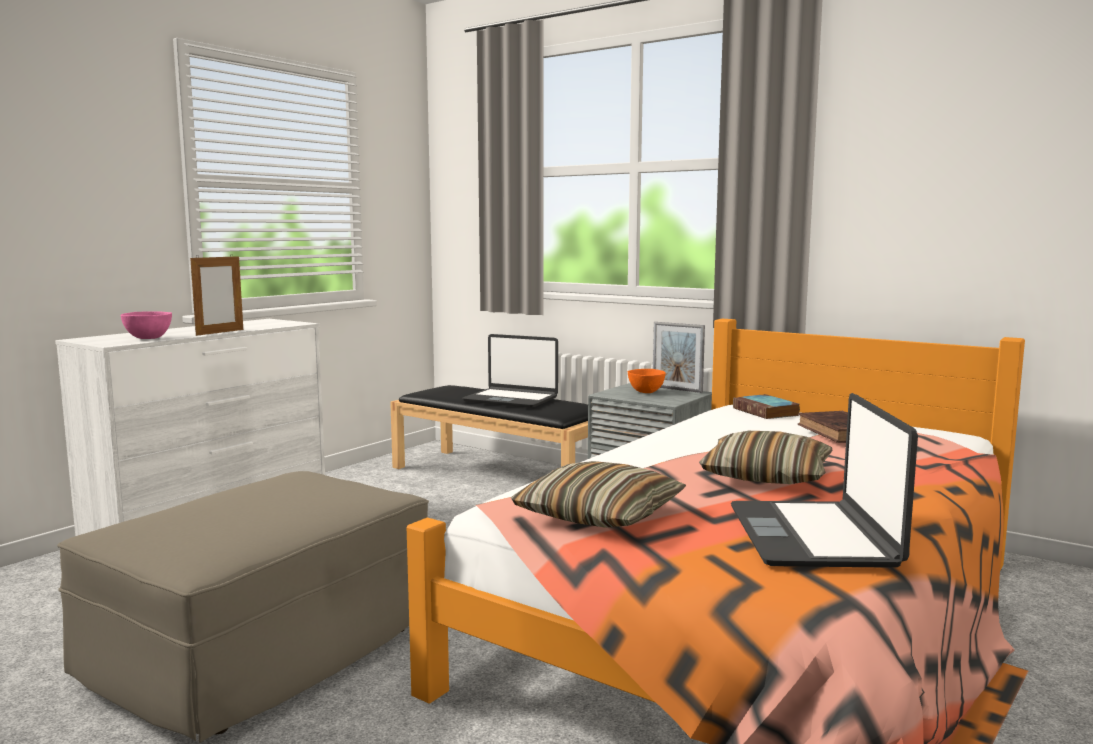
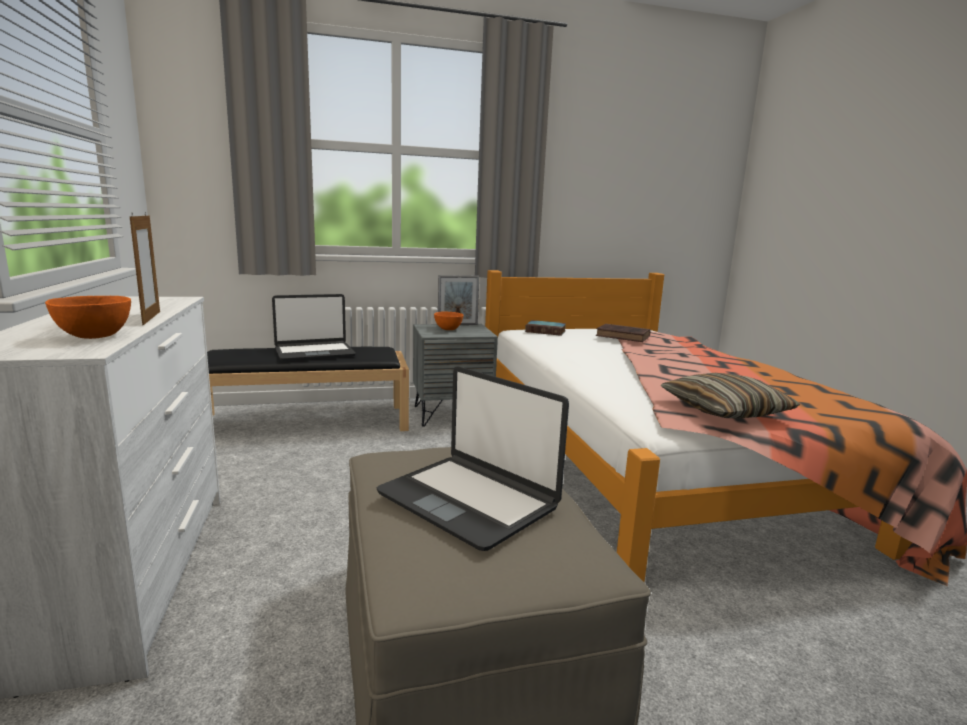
camera: 50 degrees left, 5 degrees up
pink bowl [121,311,172,339] -> orange bowl [45,296,131,339]
pillow [699,431,833,484] -> none
laptop [731,393,918,568] -> laptop moved to [377,366,569,551]

